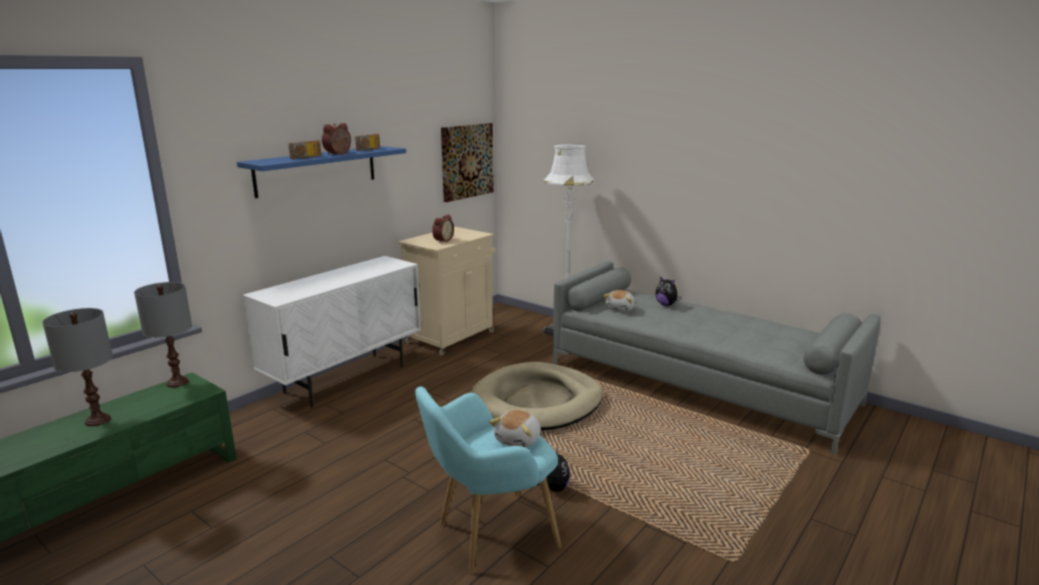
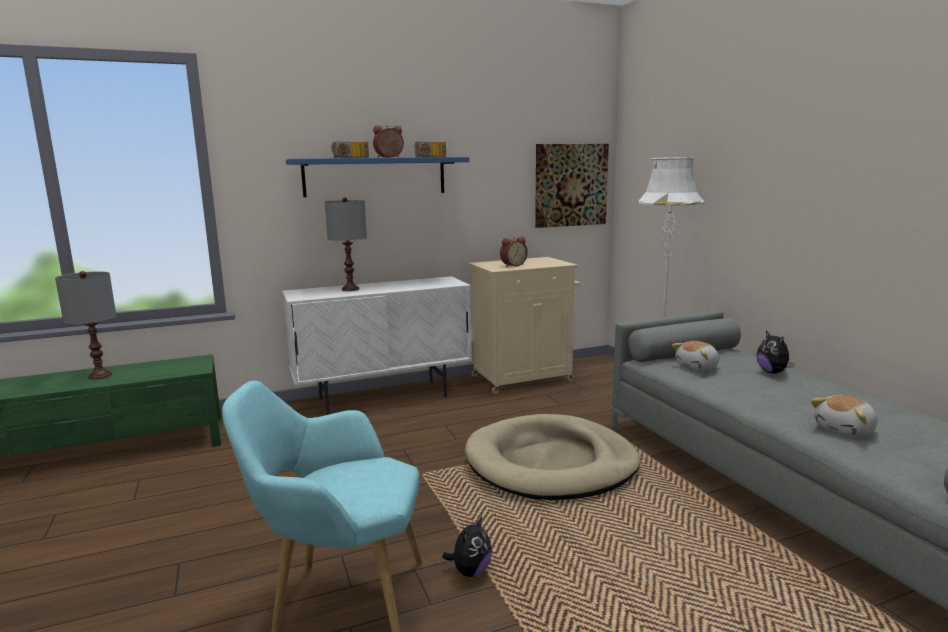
camera: 30 degrees right, 5 degrees down
grey table lamp [134,282,192,387] -> grey table lamp moved to [325,197,367,291]
plush toy [489,410,541,448] -> plush toy moved to [811,395,878,437]

